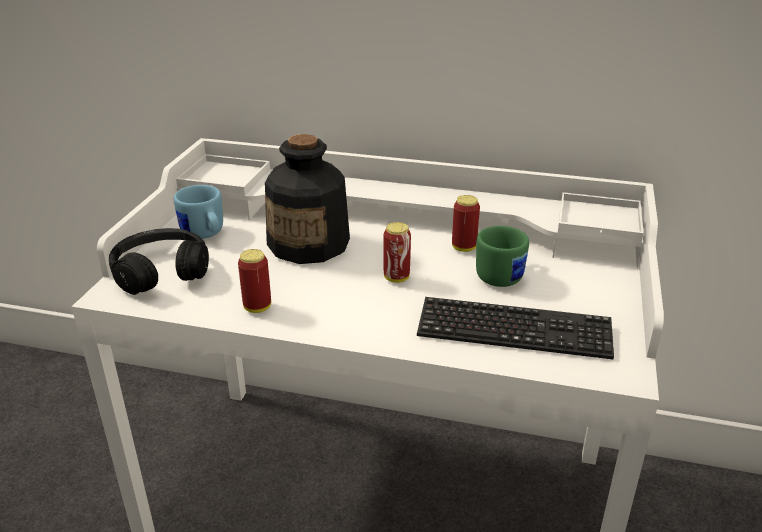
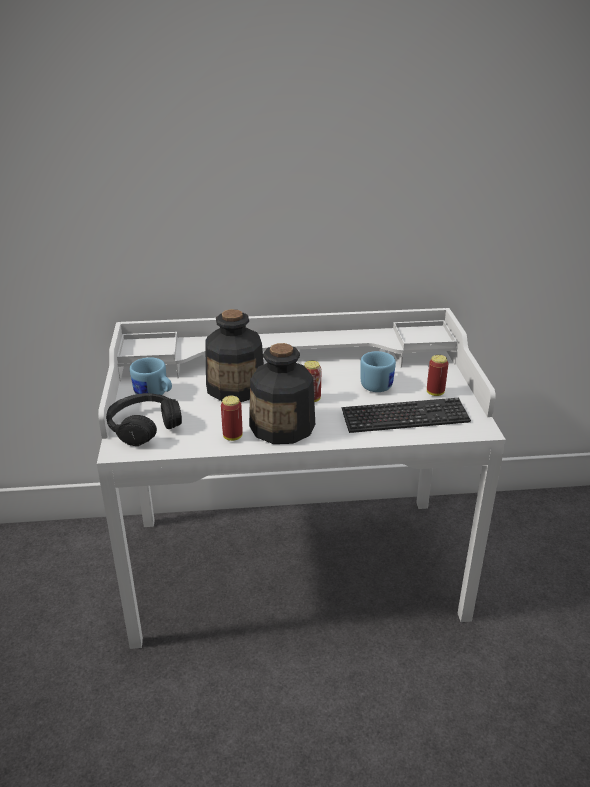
camera: 20 degrees left, 0 degrees up
can [452,195,480,252] -> can moved to [427,355,448,396]
green mug [476,226,529,287] -> blue mug [361,351,396,392]
none -> bottle [249,343,315,444]

